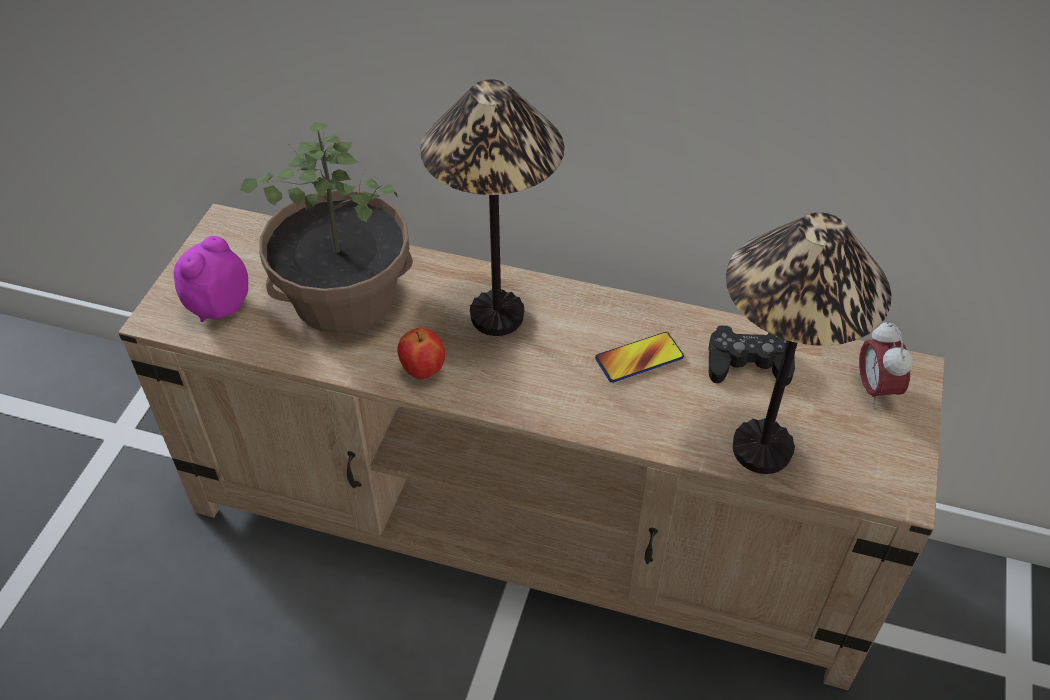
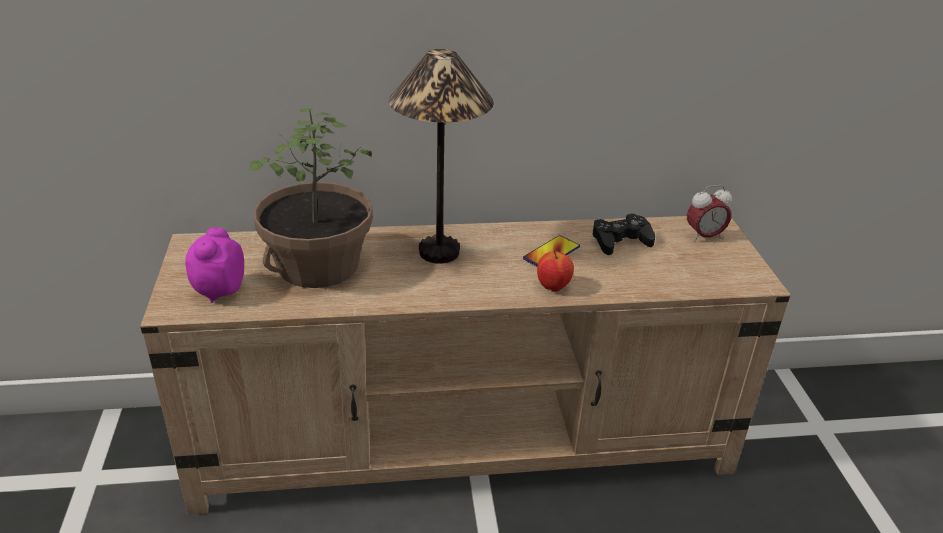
camera: 25 degrees left, 15 degrees down
apple [397,328,445,380] -> apple moved to [537,251,574,292]
table lamp [726,212,891,474] -> none
alarm clock [859,320,913,407] -> alarm clock turned 75 degrees counterclockwise [687,185,732,242]

